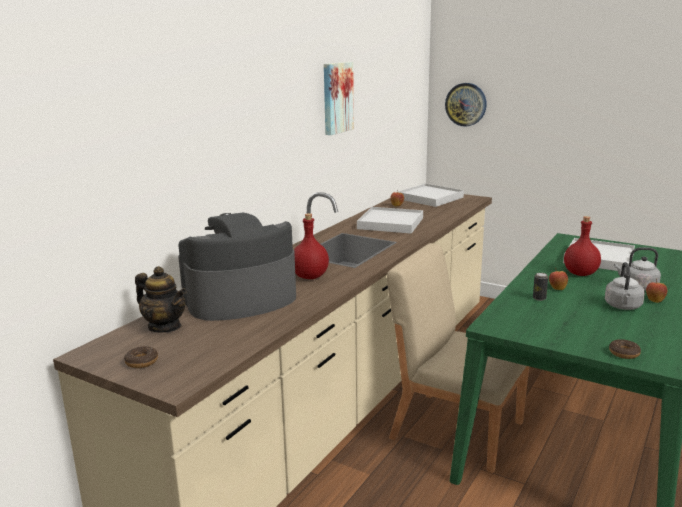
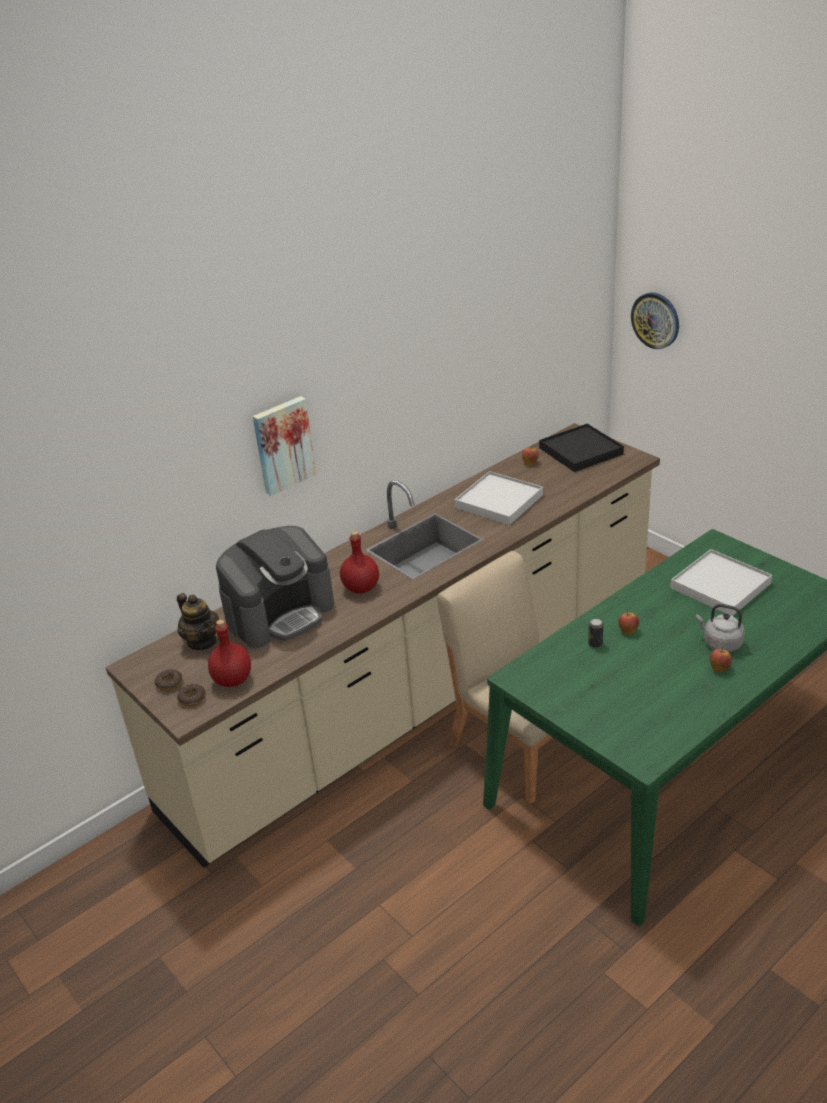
camera: 20 degrees right, 15 degrees up
coffee machine [178,213,296,321] -> coffee machine turned 150 degrees clockwise [216,526,334,648]
picture [324,62,354,135] -> picture moved to [253,396,316,496]
white tray [398,183,464,207] -> black tray [539,424,624,472]
red bottle [564,216,601,276] -> red bottle moved to [208,620,251,687]
grey kettle [605,262,645,310] -> none
donut [609,339,641,359] -> donut moved to [177,684,206,707]

